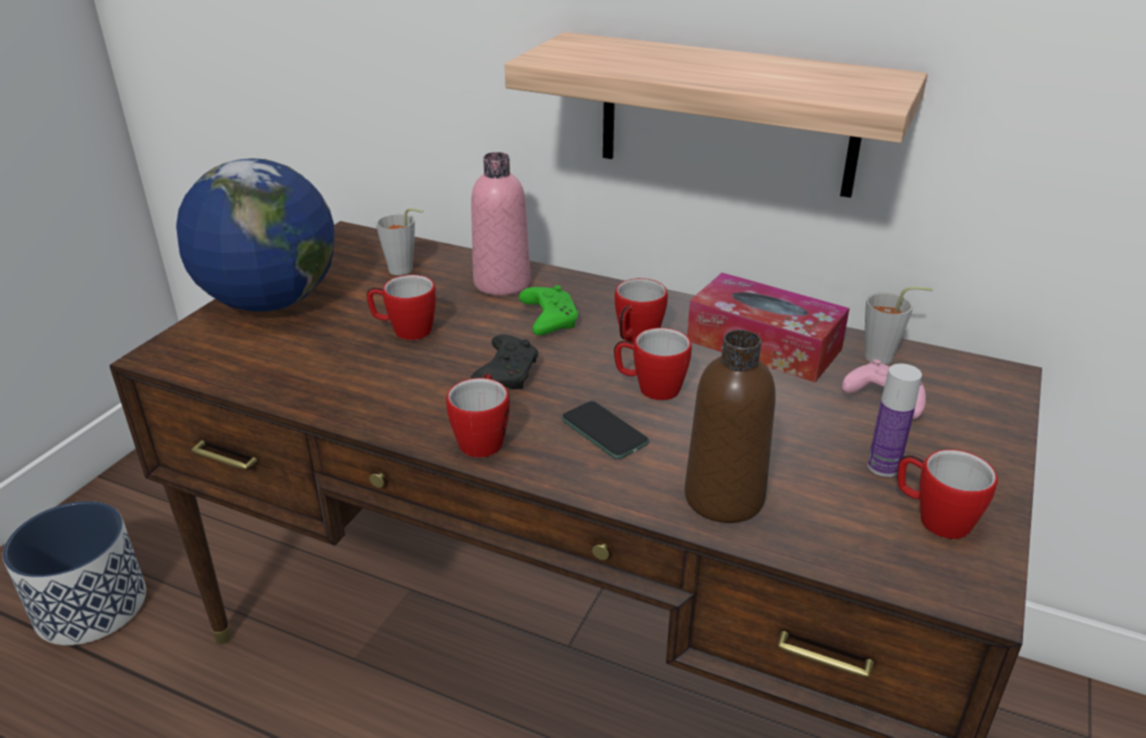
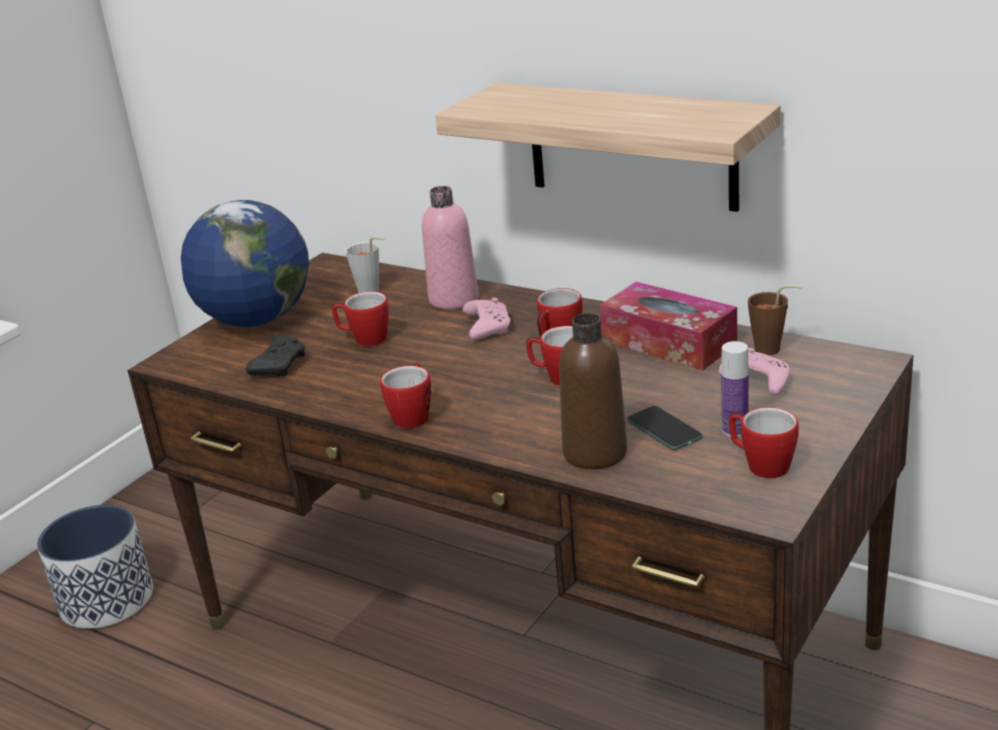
camera: 10 degrees right, 5 degrees down
black game controller [471,334,538,390] -> black game controller moved to [246,335,305,376]
green game controller [519,285,578,335] -> pink game controller [463,297,510,340]
phone [561,401,649,459] -> phone moved to [627,406,703,450]
grey cup [864,286,933,364] -> brown cup [748,285,803,355]

